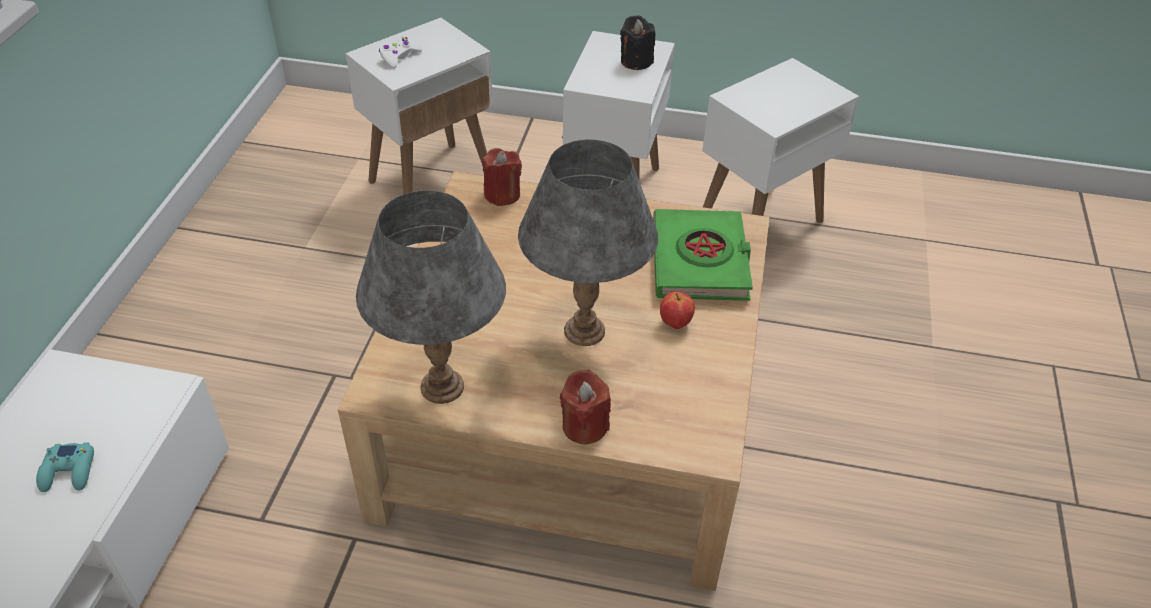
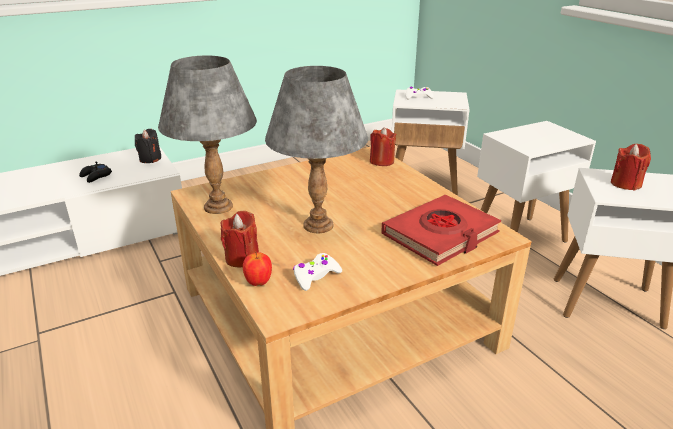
camera: 50 degrees right, 15 degrees down
turquoise game controller [36,442,94,492] -> black game controller [79,161,112,183]
black candle [620,15,655,70] -> black candle moved to [135,129,161,163]
green book [653,209,753,301] -> red book [381,195,501,266]
apple [660,291,695,329] -> apple moved to [243,251,272,286]
none -> white game controller [293,253,342,291]
none -> red candle [611,144,651,191]

